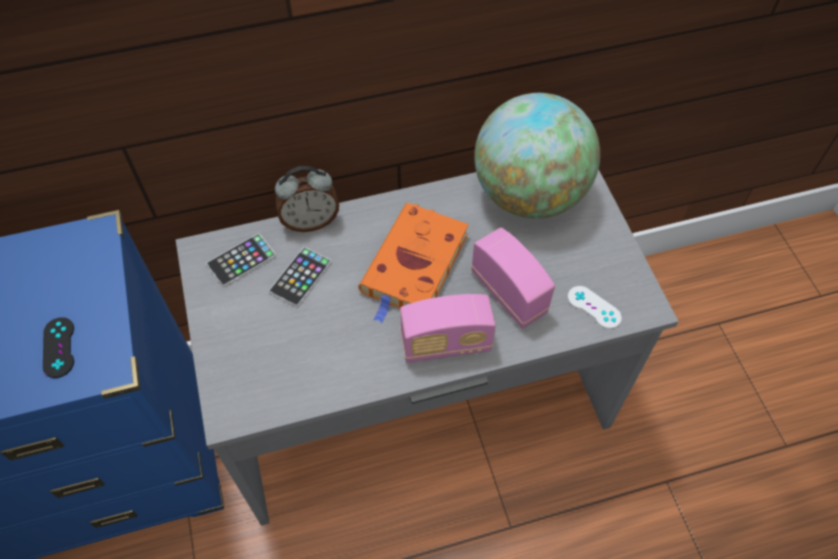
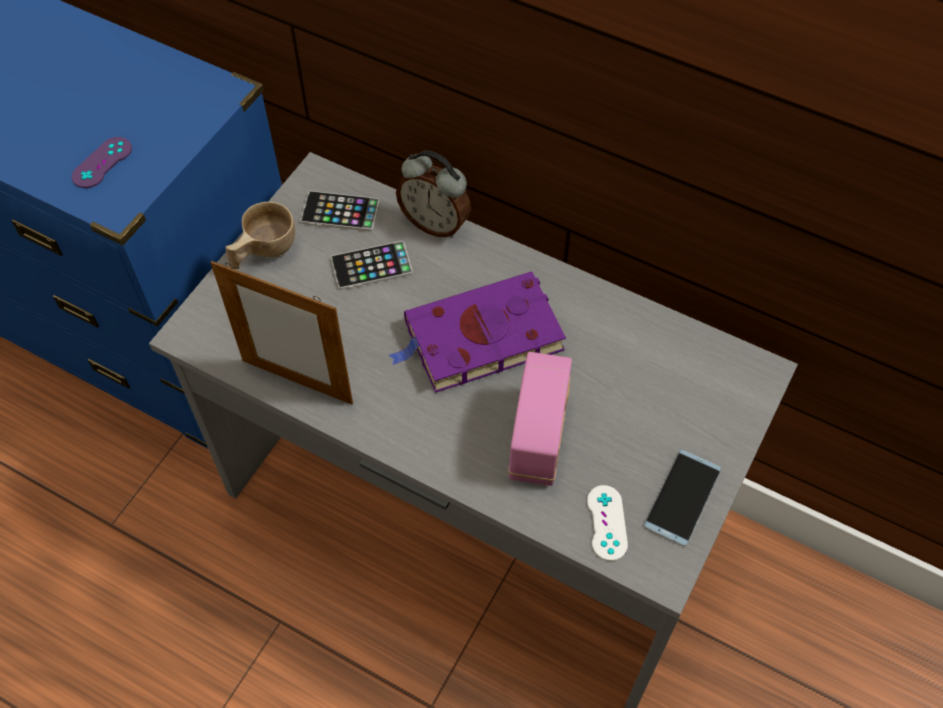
camera: 45 degrees right, 0 degrees up
black game controller [43,317,74,378] -> purple game controller [72,137,132,188]
orange book [358,203,469,324] -> purple book [389,272,566,393]
radio [400,294,496,363] -> none
globe [474,93,600,219] -> none
none -> picture frame [210,261,353,405]
none -> beige cup [225,202,295,269]
none -> phone [644,449,721,546]

